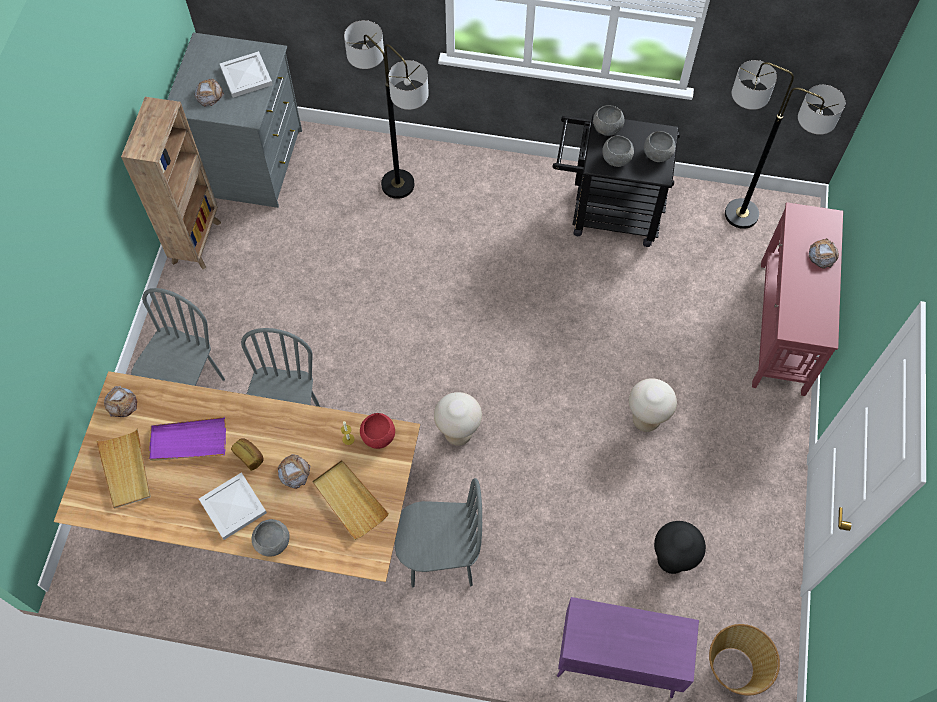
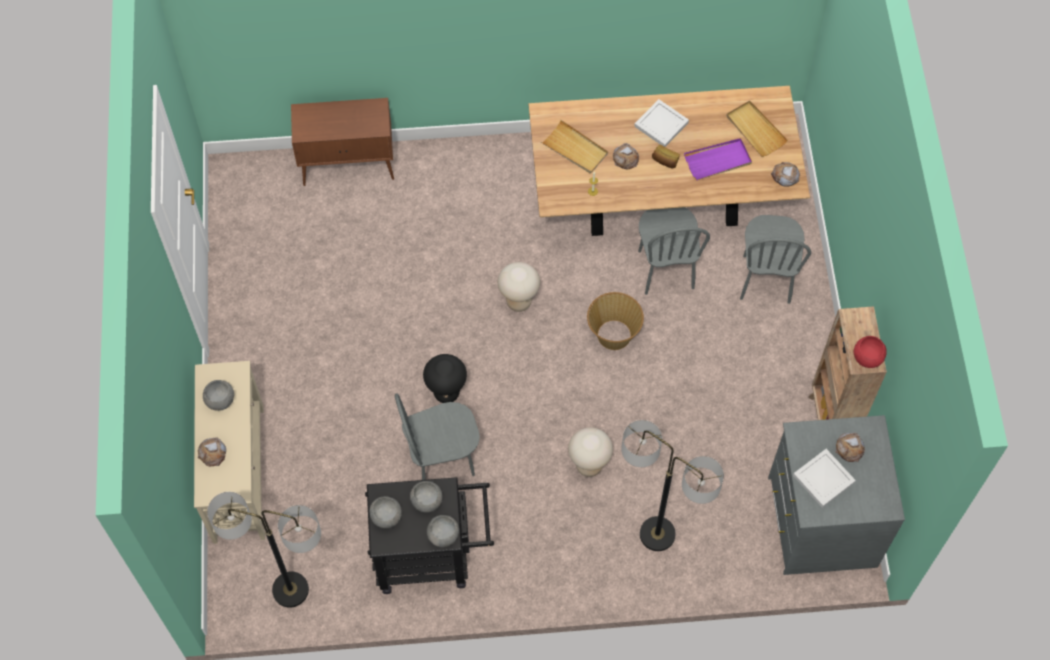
camera: 165 degrees right, 0 degrees up
grey bowl [252,519,290,557] -> grey bowl moved to [203,380,234,411]
red bowl [360,413,395,449] -> red bowl moved to [854,336,887,368]
grey chair [395,478,482,587] -> grey chair moved to [395,394,480,480]
purple cabinet [557,597,699,698] -> brown cabinet [291,98,394,186]
beige stool [629,378,677,432] -> beige stool moved to [568,427,613,477]
black stool [654,521,706,574] -> black stool moved to [423,354,467,403]
basket [709,624,780,695] -> basket moved to [587,292,644,350]
red console table [752,202,843,396] -> beige console table [194,361,265,544]

